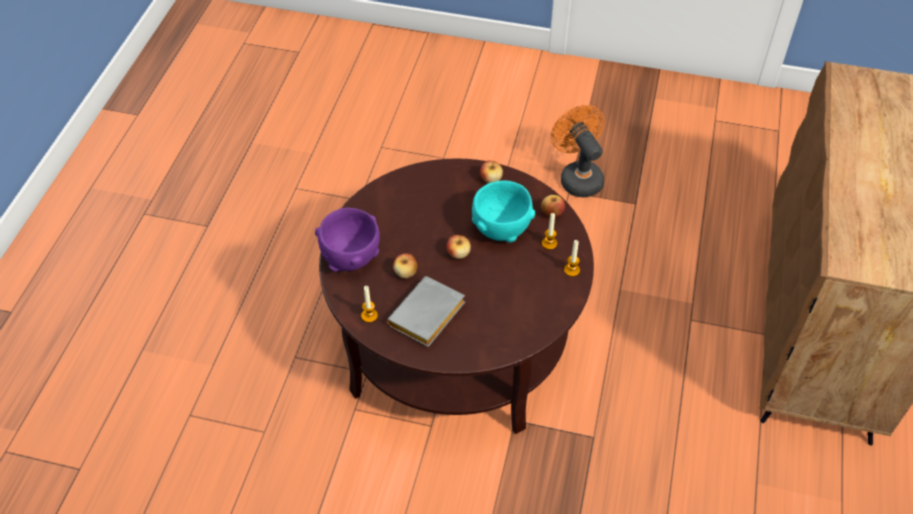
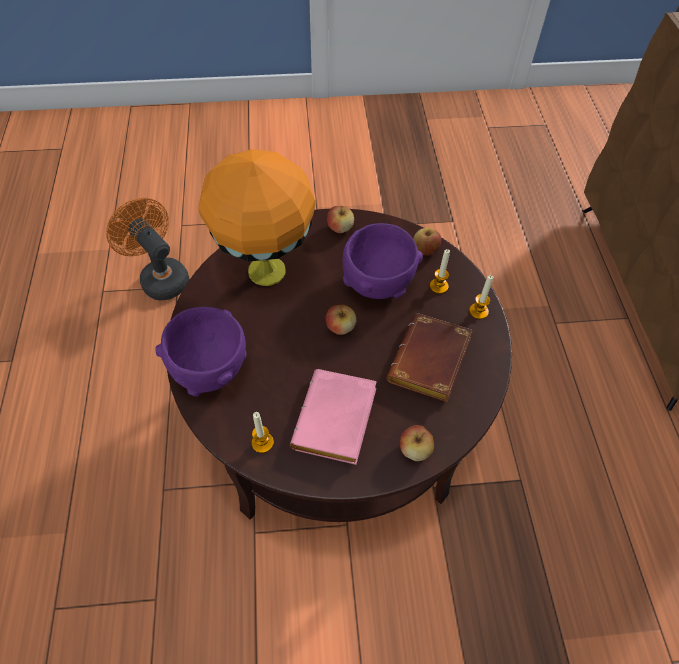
camera: 20 degrees left, 5 degrees up
grey book [387,276,465,347] -> pink book [290,369,377,465]
apple [393,253,418,279] -> apple moved to [400,425,434,461]
turquoise bowl [472,180,536,243] -> purple bowl [342,223,423,299]
orange fan [551,105,605,198] -> orange fan moved to [106,198,189,300]
none -> orange table lamp [198,149,315,286]
none -> brown book [386,313,473,402]

